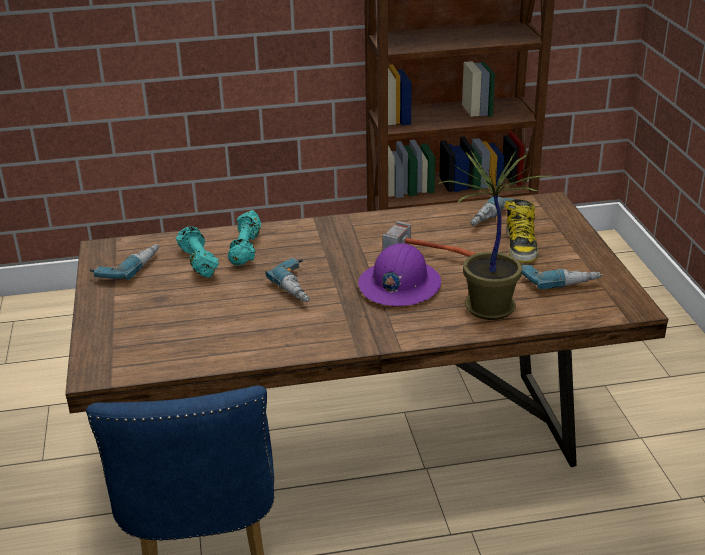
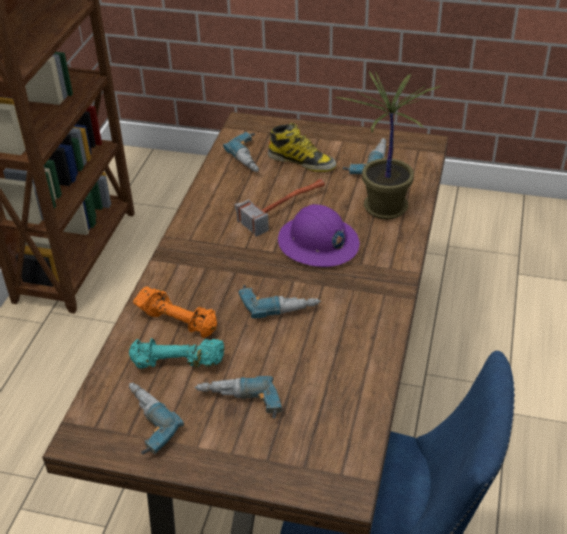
camera: 65 degrees left, 10 degrees up
turquoise dumbbell [228,210,261,265] -> orange dumbbell [133,286,217,338]
none -> power drill [195,376,282,419]

